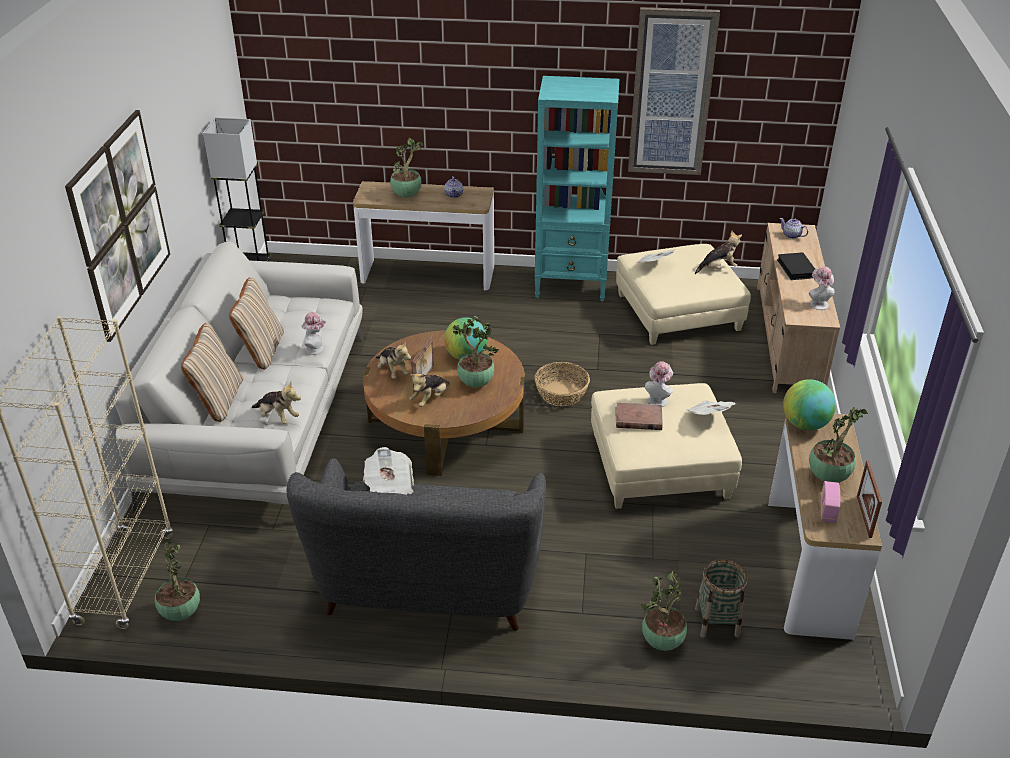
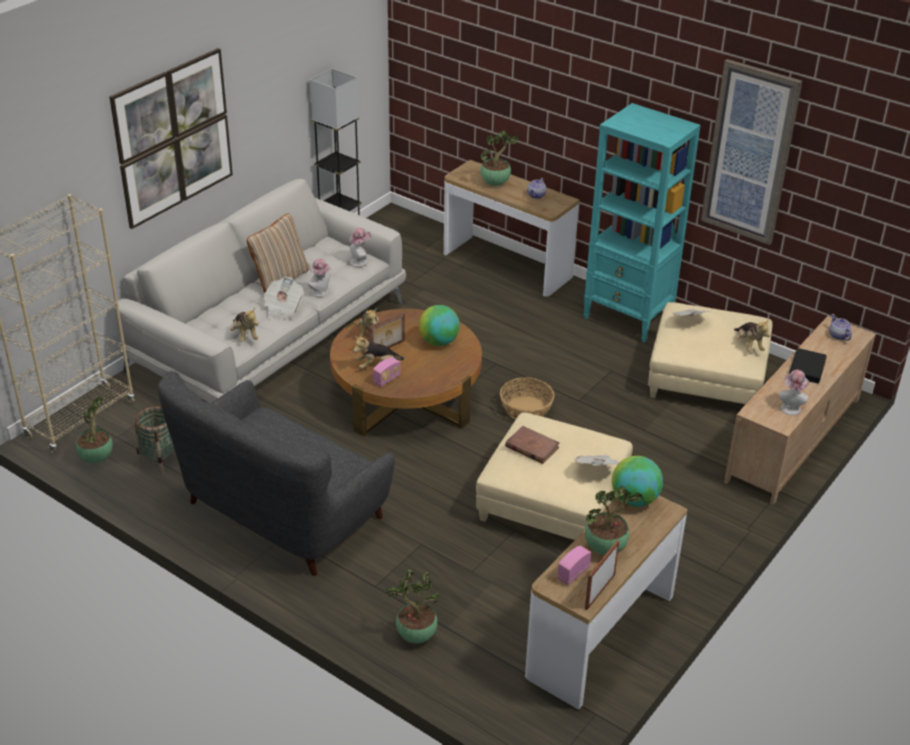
camera: 30 degrees right, 0 degrees up
beige pillow [181,323,243,422] -> none
newspaper [363,447,414,495] -> newspaper moved to [264,277,304,320]
potted plant [453,316,499,388] -> none
hat [645,361,673,407] -> hat moved to [349,228,371,267]
plush toy [695,230,742,274] -> plush toy turned 60 degrees clockwise [734,319,770,352]
basket [695,559,747,638] -> basket moved to [135,406,175,475]
none -> radio [373,357,401,387]

